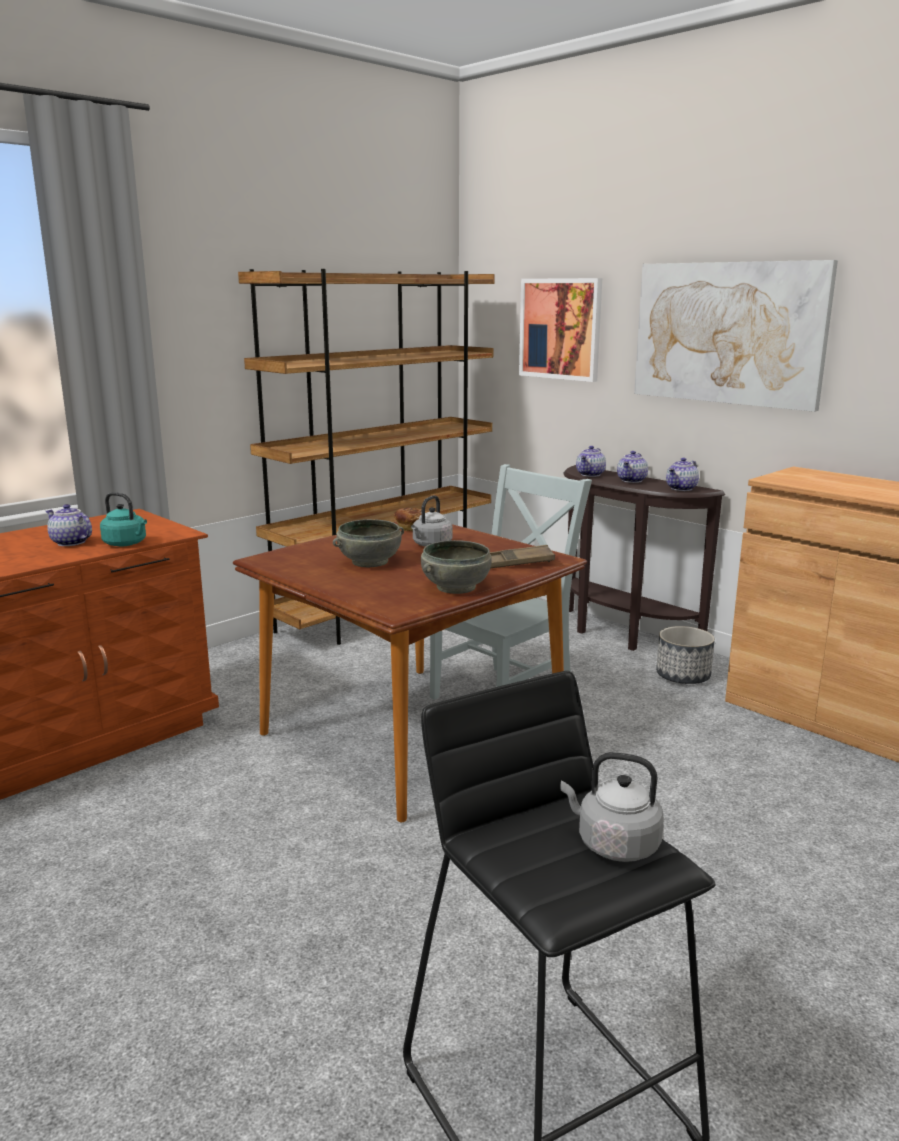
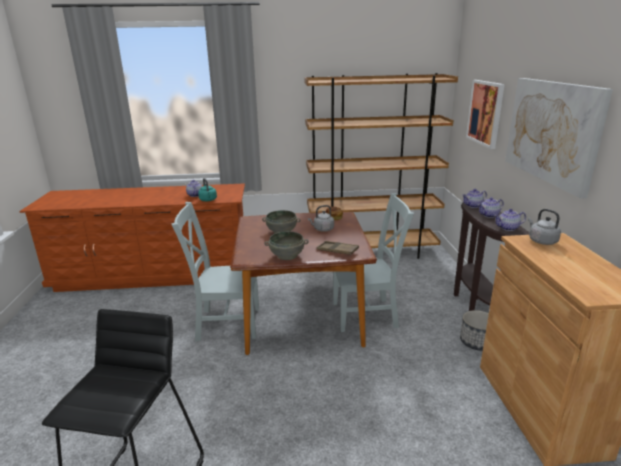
camera: 40 degrees right, 5 degrees up
grey kettle [561,752,664,862] -> grey kettle moved to [528,209,561,245]
none -> grey chair [171,202,259,342]

